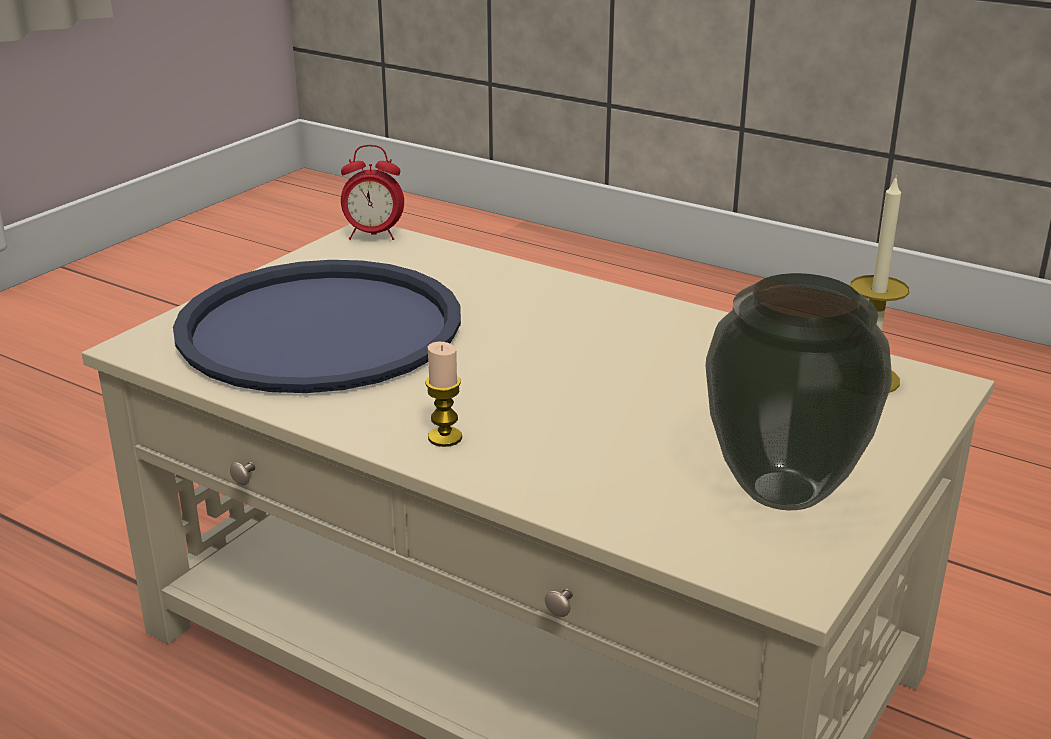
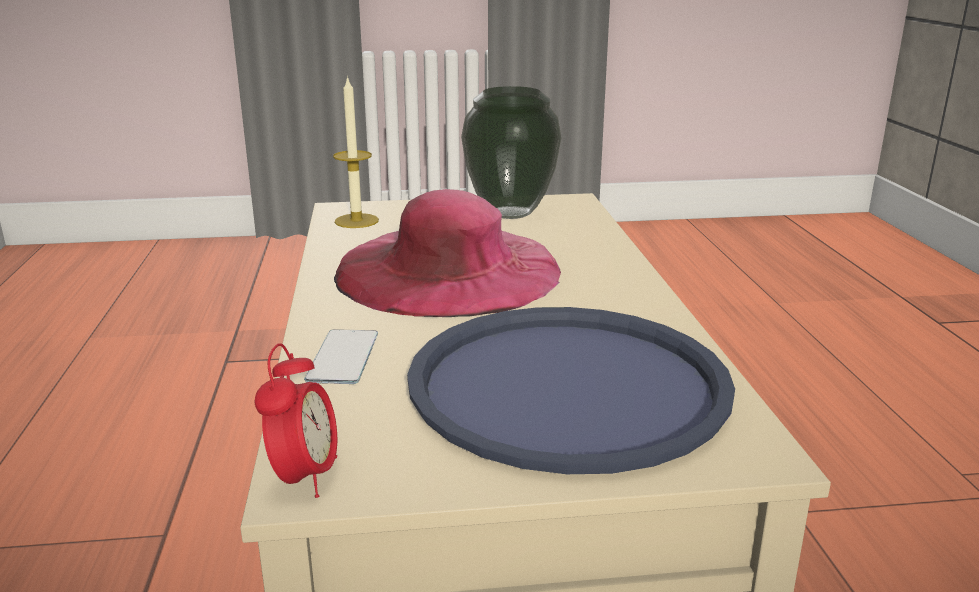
camera: 130 degrees left, 5 degrees down
alarm clock [341,145,404,240] -> alarm clock turned 45 degrees clockwise [255,343,337,498]
candle [425,342,462,447] -> none
none -> phone [304,329,378,384]
none -> pink hat [334,189,561,317]

